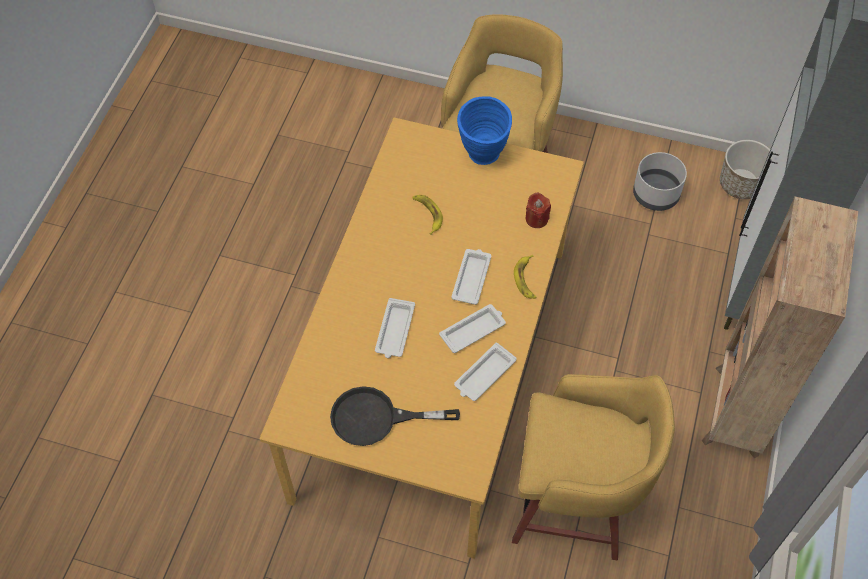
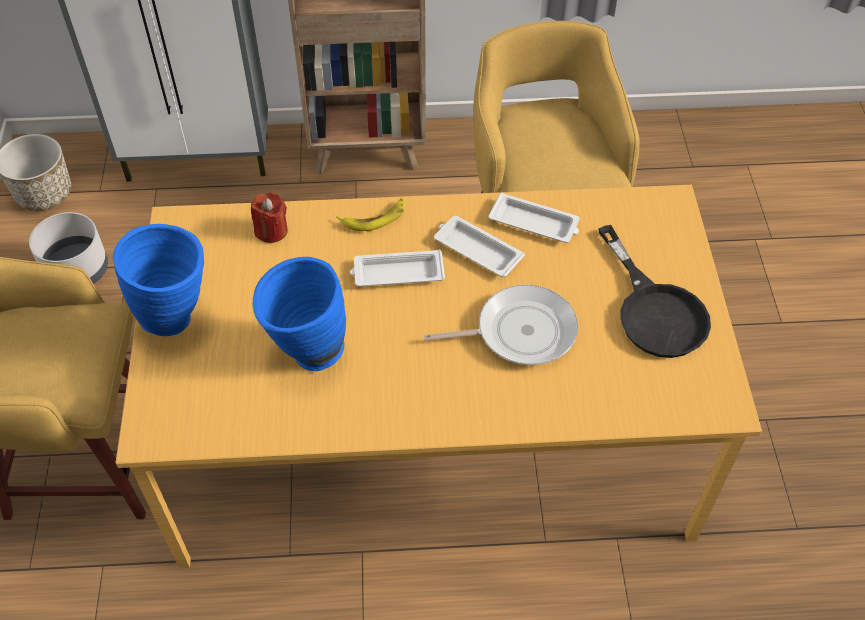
camera: 110 degrees left, 5 degrees down
white tray [375,298,415,358] -> frying pan [424,285,578,365]
banana [413,195,443,235] -> blue vase [253,257,346,371]

